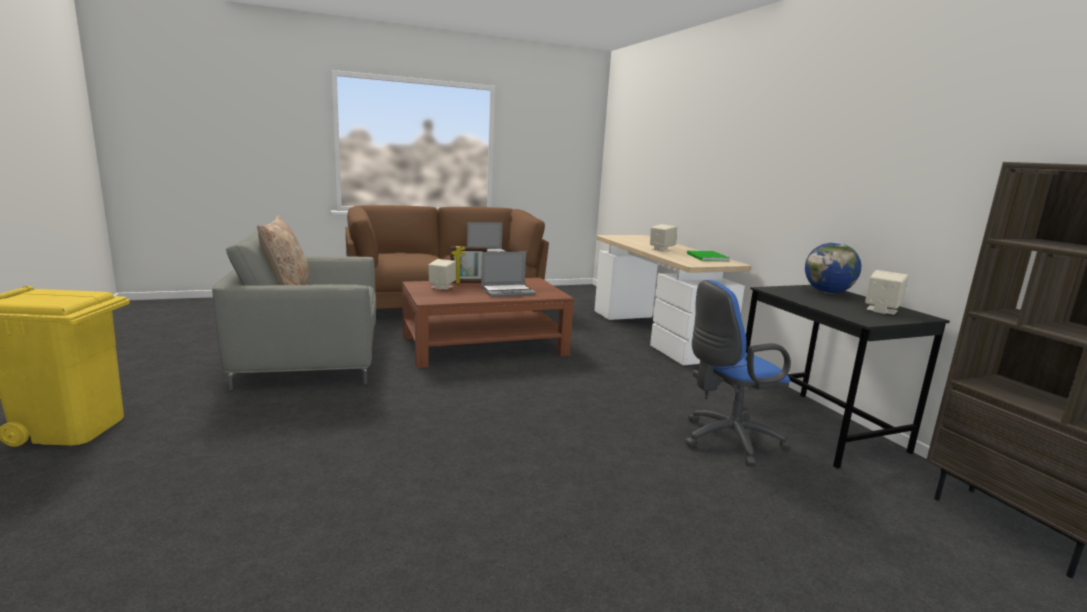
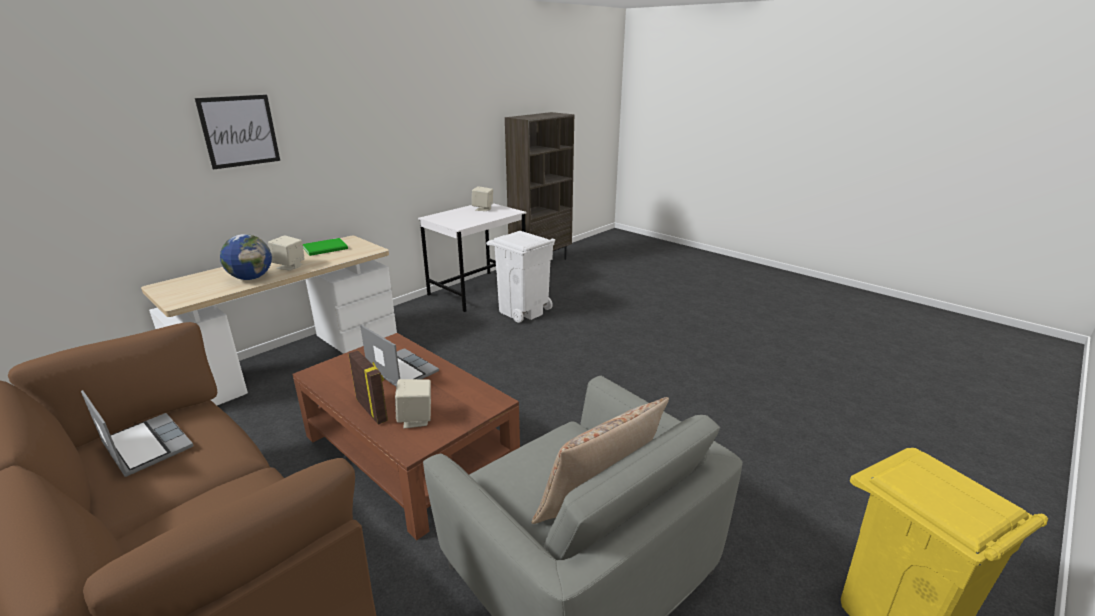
camera: 115 degrees left, 10 degrees up
blue office chair [685,280,791,466] -> white trash can [486,231,555,323]
black desk [746,285,950,469] -> white desk [418,203,527,312]
globe [805,242,861,293] -> globe moved to [220,234,272,280]
none -> picture [195,95,280,170]

